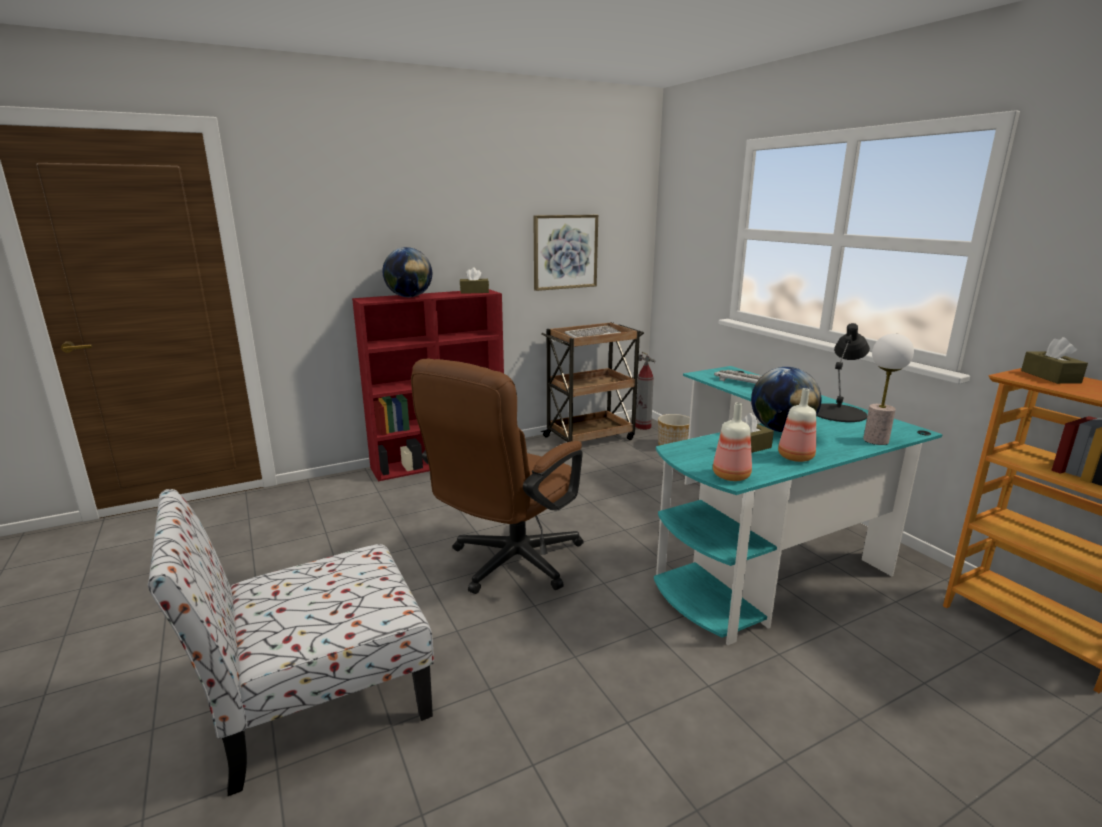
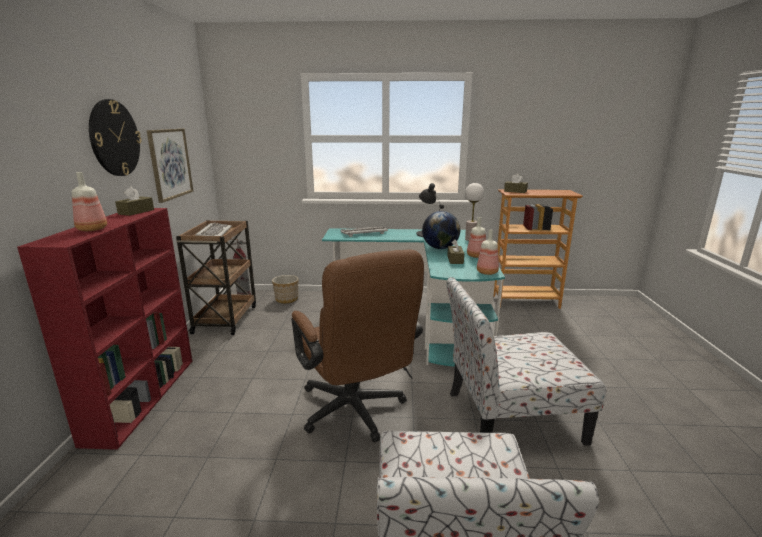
camera: 60 degrees left, 0 degrees up
globe [382,247,432,297] -> bottle [72,172,107,231]
none -> wall clock [89,99,142,176]
none -> chair [446,277,606,446]

